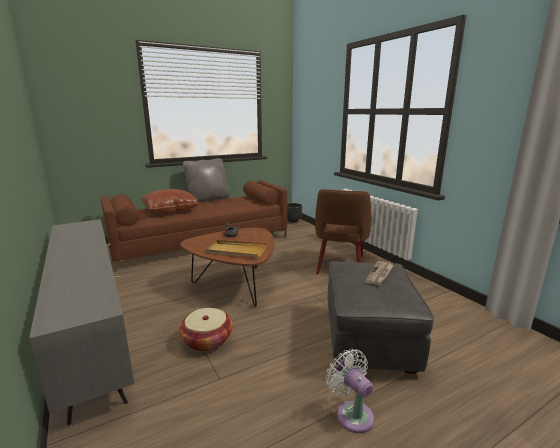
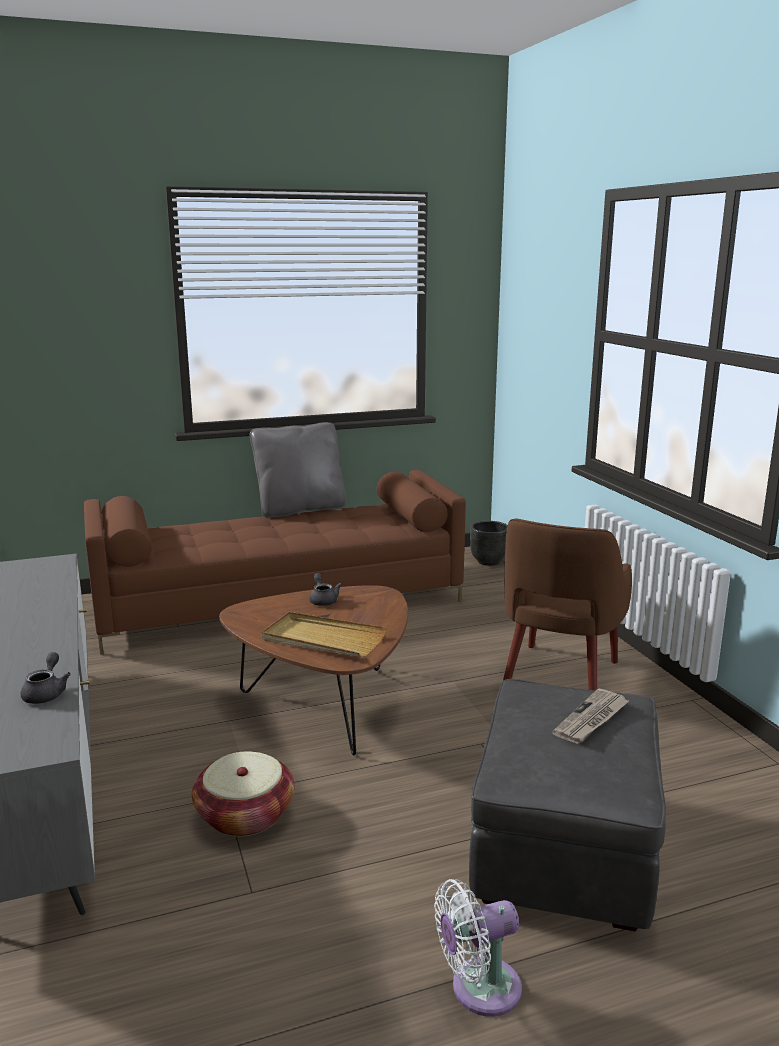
camera: 10 degrees right, 0 degrees up
brown pillow [141,189,199,214] -> none
white fan [326,349,374,433] -> white fan turned 90 degrees counterclockwise [434,879,522,1017]
none -> grey teapot [21,652,71,704]

